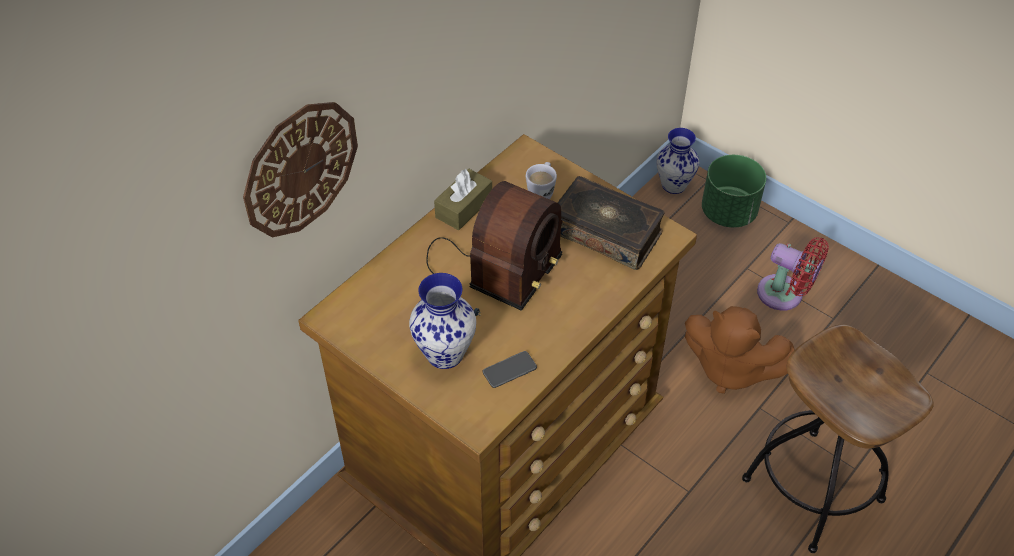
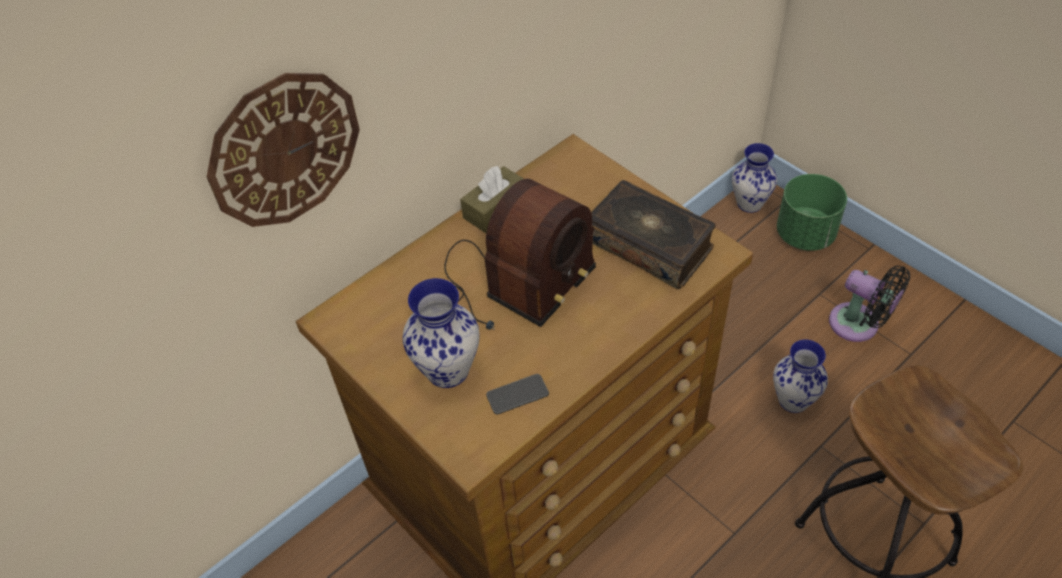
camera: 10 degrees right, 0 degrees up
white mug [526,162,557,199] -> none
brown plush toy [685,306,795,394] -> vase [773,340,828,413]
red fan [757,237,829,311] -> black fan [829,266,910,342]

